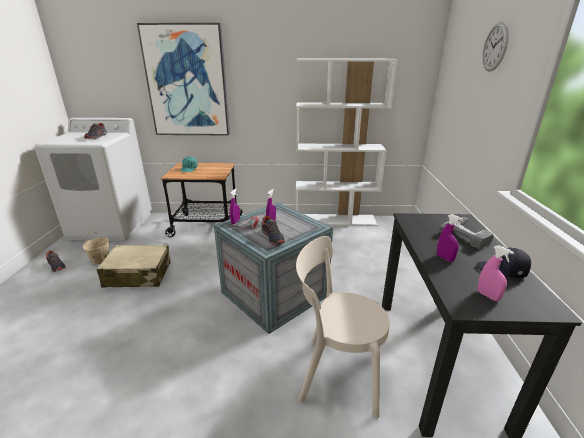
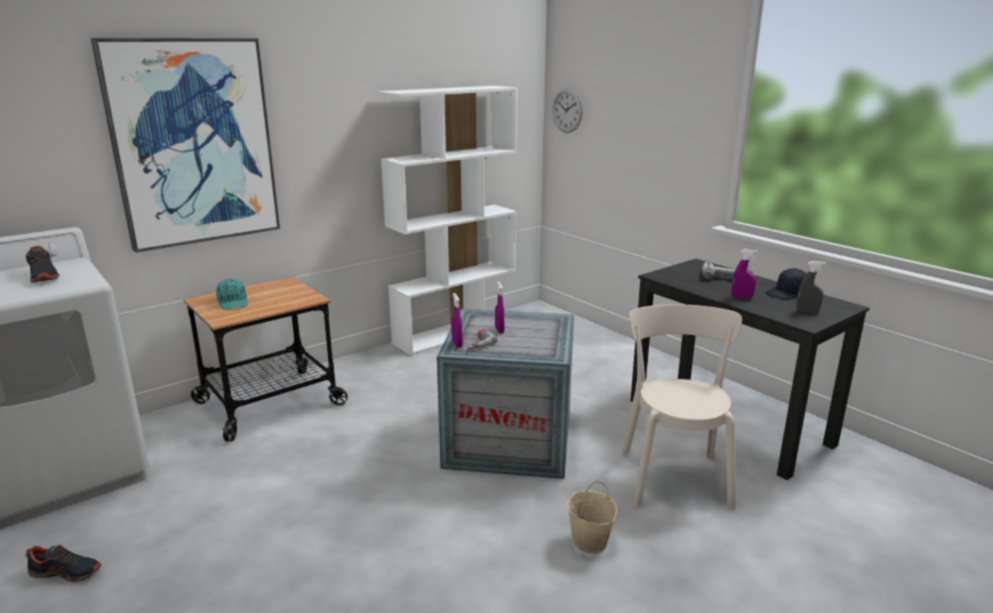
camera: 40 degrees left, 5 degrees down
beige bucket [83,231,109,264] -> beige bucket moved to [567,481,617,554]
beige suitcase [97,245,170,288] -> none
shoe [261,216,285,245] -> none
beige chair [296,236,390,418] -> beige chair turned 120 degrees clockwise [621,304,742,510]
pink spray bottle [477,245,514,301] -> grey spray bottle [796,261,826,313]
wall clock [482,22,509,72] -> wall clock moved to [552,88,583,133]

